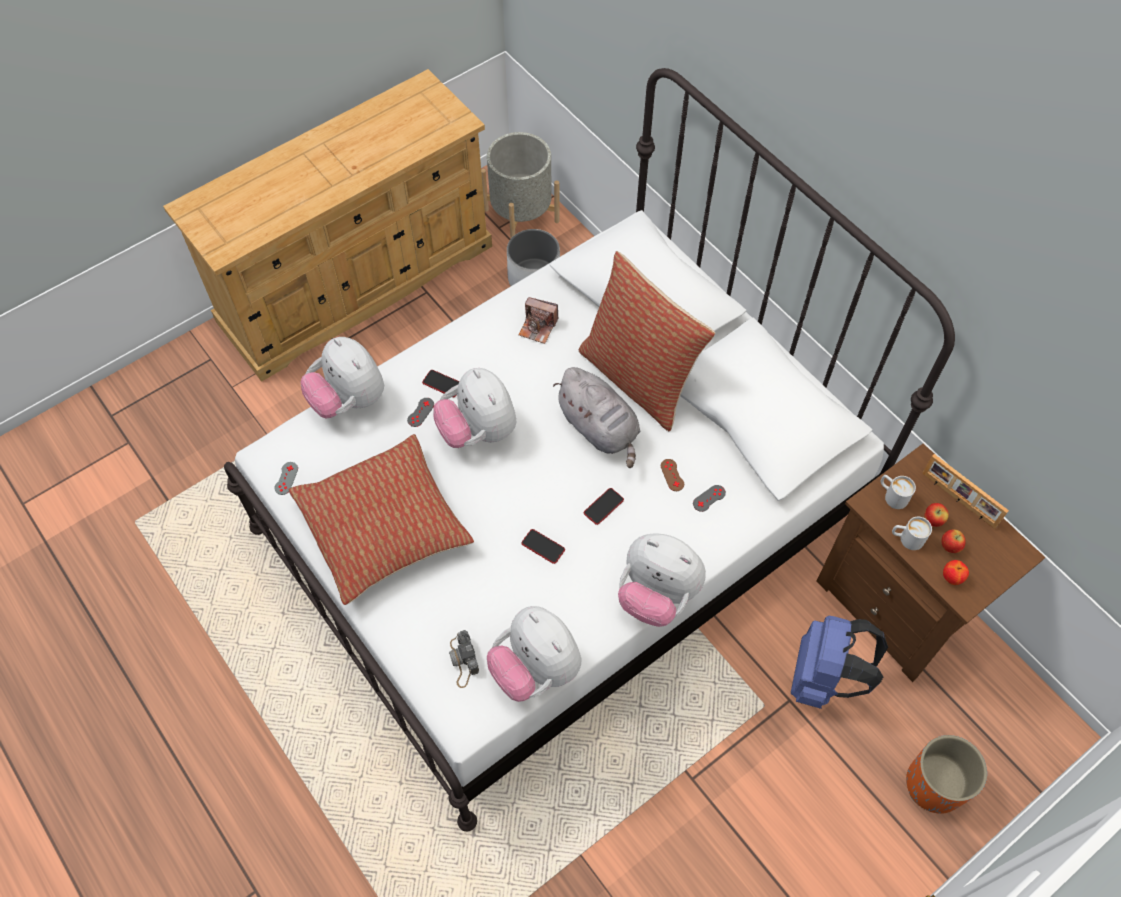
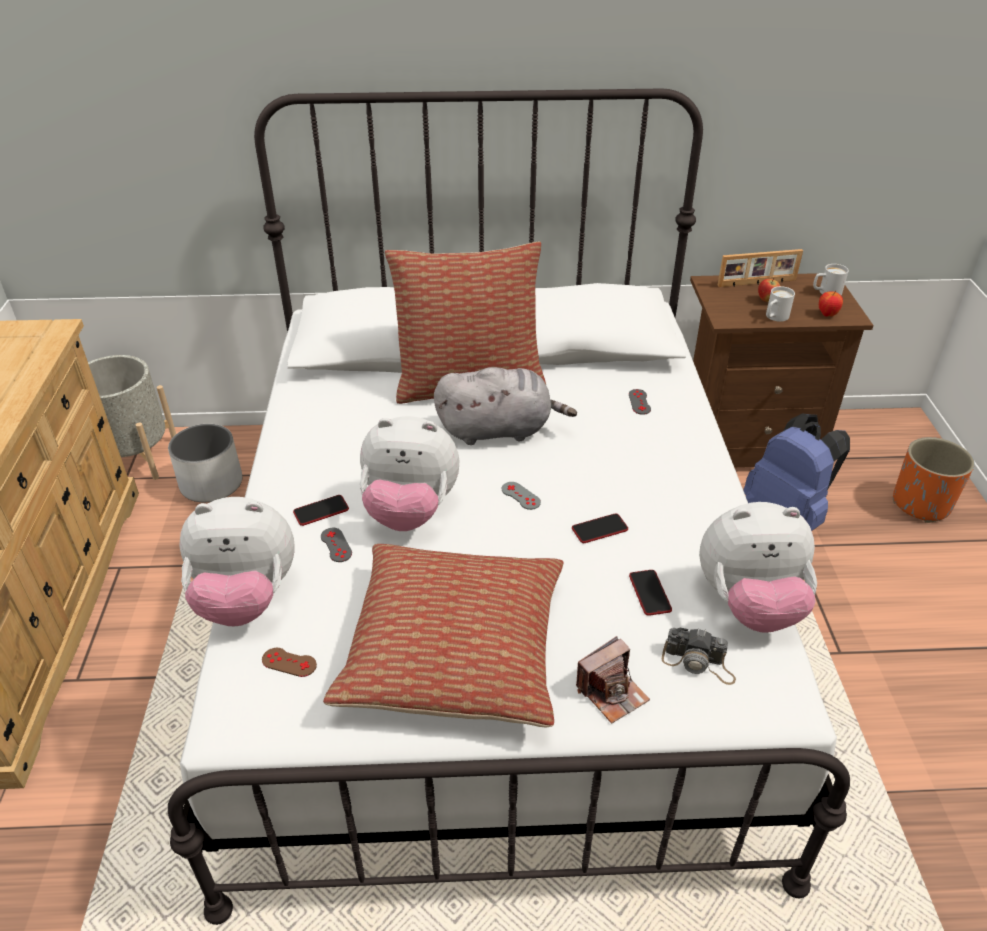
camera: 55 degrees left, 20 degrees down
grey game controller [275,462,298,495] -> grey game controller moved to [502,482,541,510]
camera [518,297,558,344] -> camera moved to [576,636,650,724]
phone [584,488,624,525] -> phone moved to [629,570,672,616]
plush toy [618,534,706,627] -> none
brown game controller [661,459,684,491] -> brown game controller moved to [262,648,317,677]
white mug [881,475,916,509] -> white mug moved to [813,264,849,295]
apple [941,529,965,553] -> none

